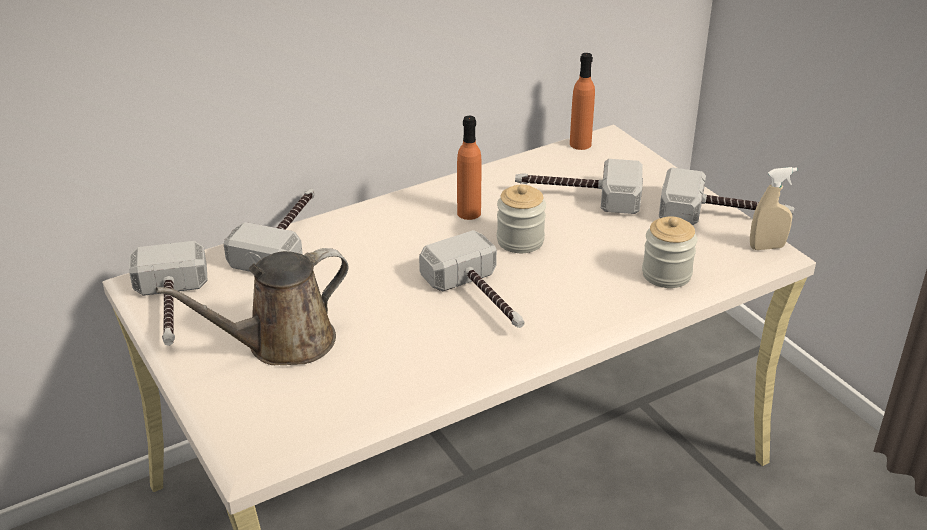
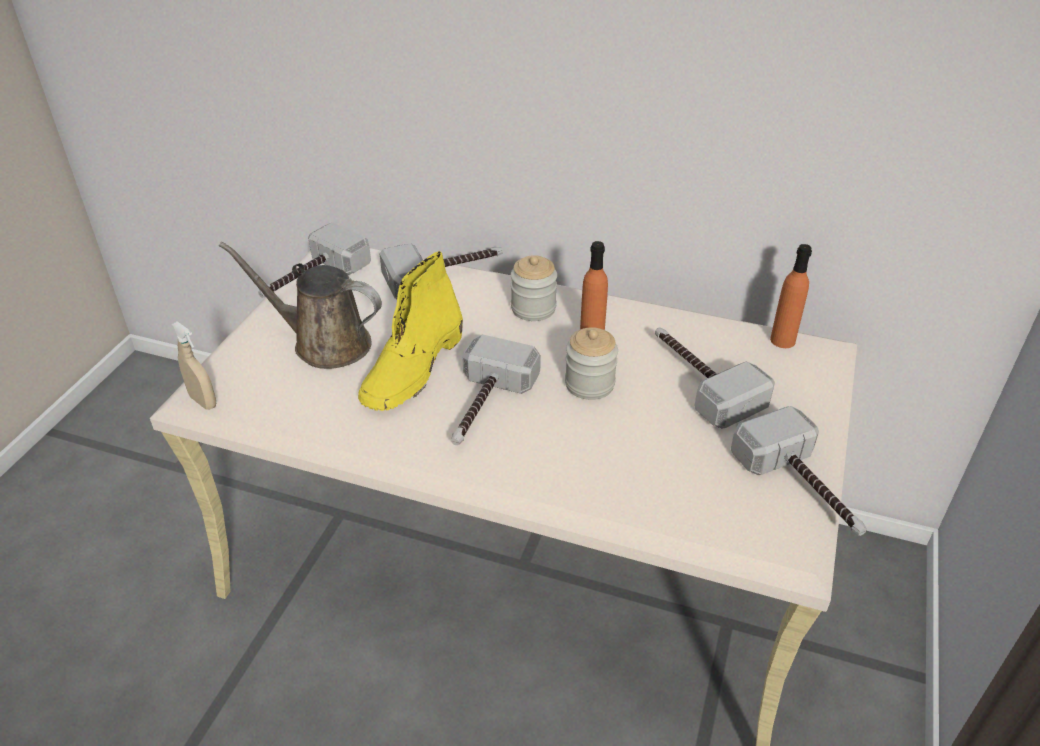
camera: 50 degrees right, 5 degrees up
jar [642,216,697,288] -> jar moved to [511,255,557,321]
beige spray bottle [750,167,797,250] -> beige spray bottle moved to [171,321,216,410]
none -> yellow boot [358,251,463,411]

